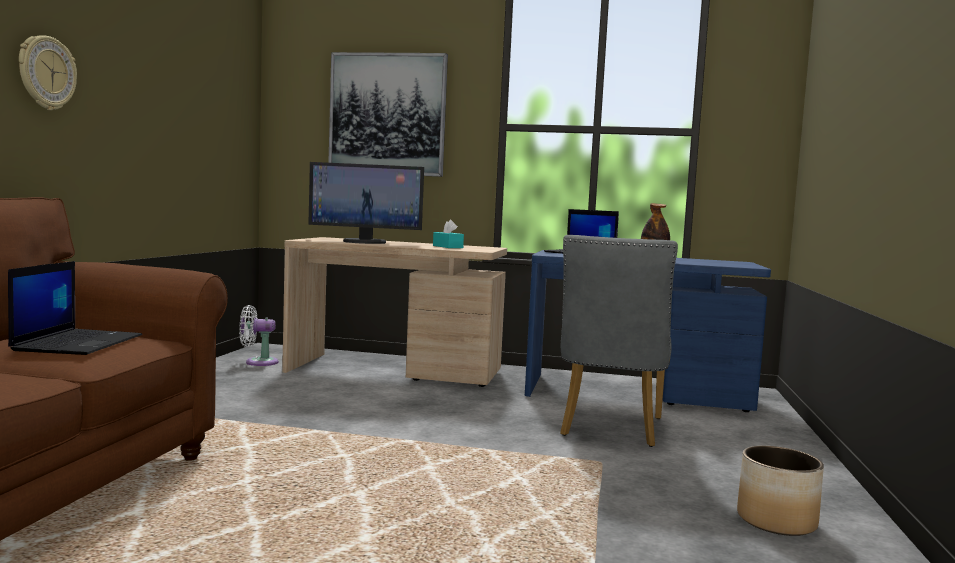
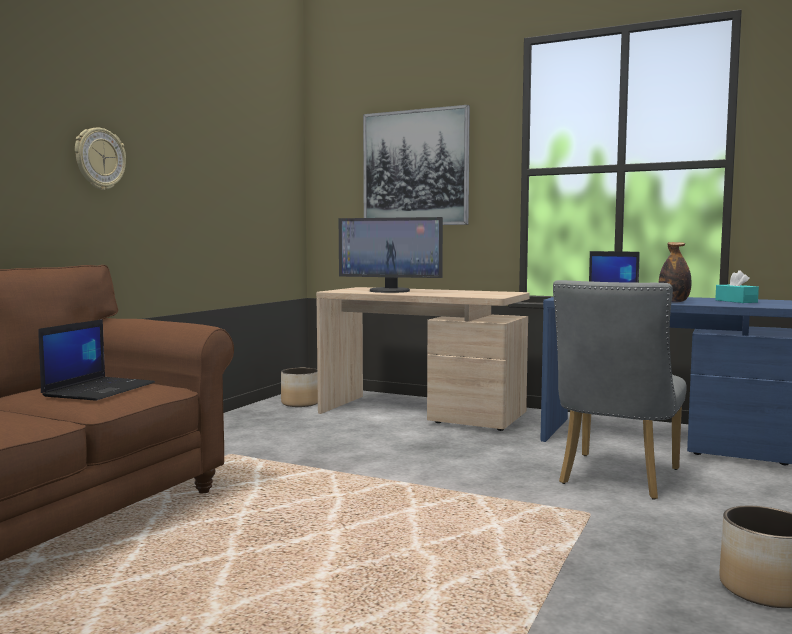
camera: 15 degrees right, 0 degrees up
white fan [239,305,279,366] -> planter [281,368,318,407]
turquoise tissue box [433,220,464,248] -> turquoise tissue box moved to [715,270,759,303]

